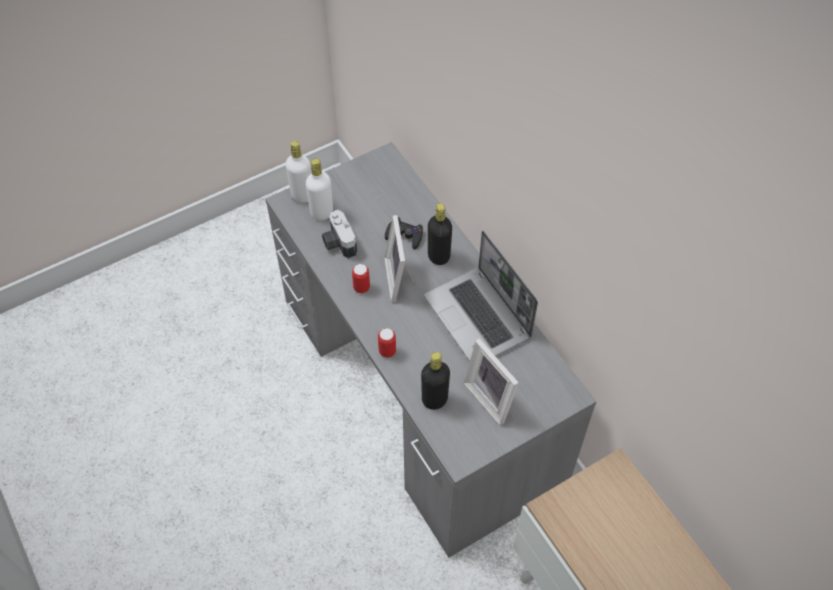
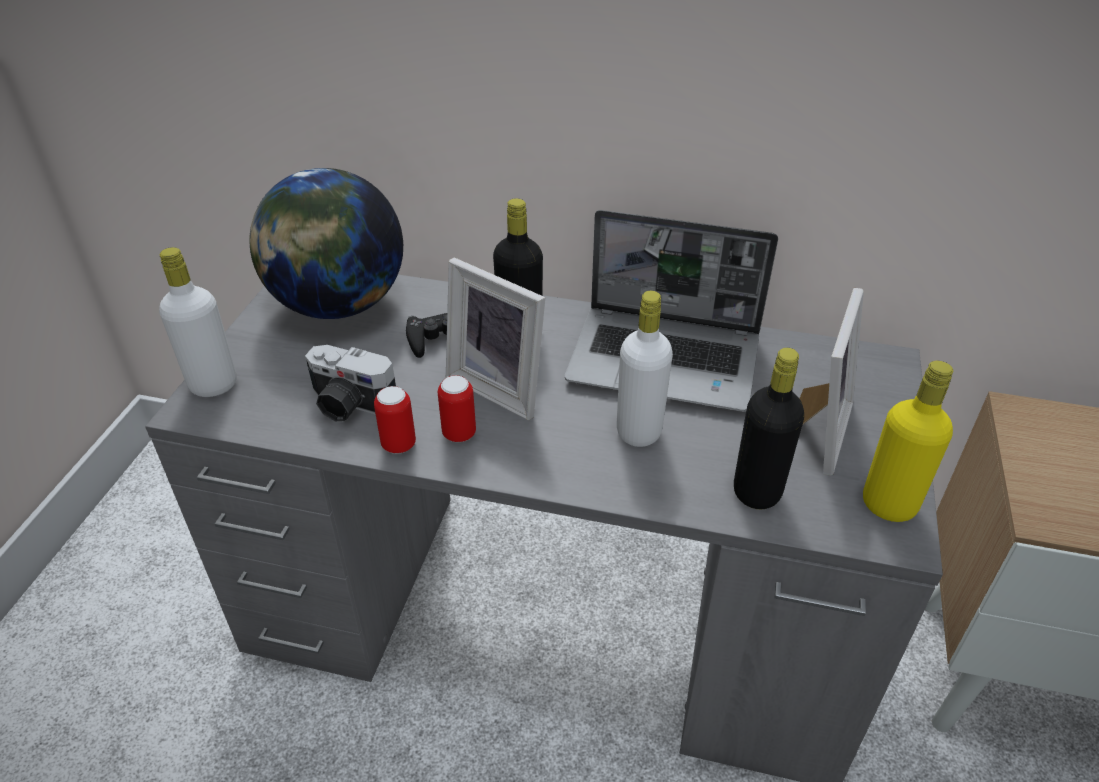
camera: 45 degrees left, 15 degrees down
white bottle [305,159,333,220] -> white bottle moved to [617,291,673,447]
can [378,328,396,358] -> can moved to [374,386,416,454]
picture frame [464,339,519,426] -> picture frame turned 75 degrees counterclockwise [799,288,864,475]
none -> globe [249,168,403,319]
none -> yellow bottle [863,361,953,522]

